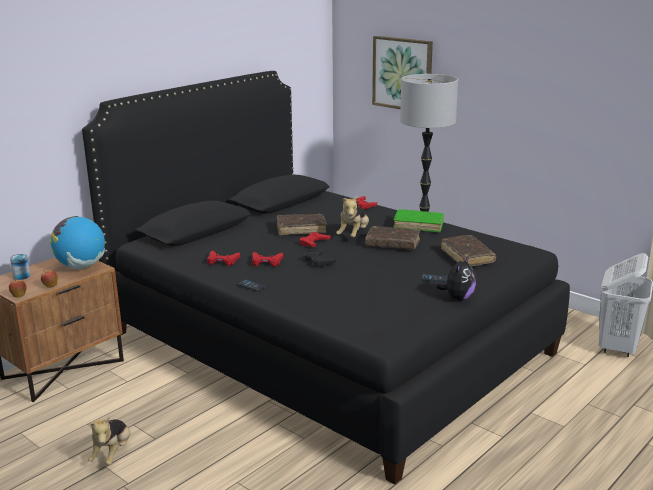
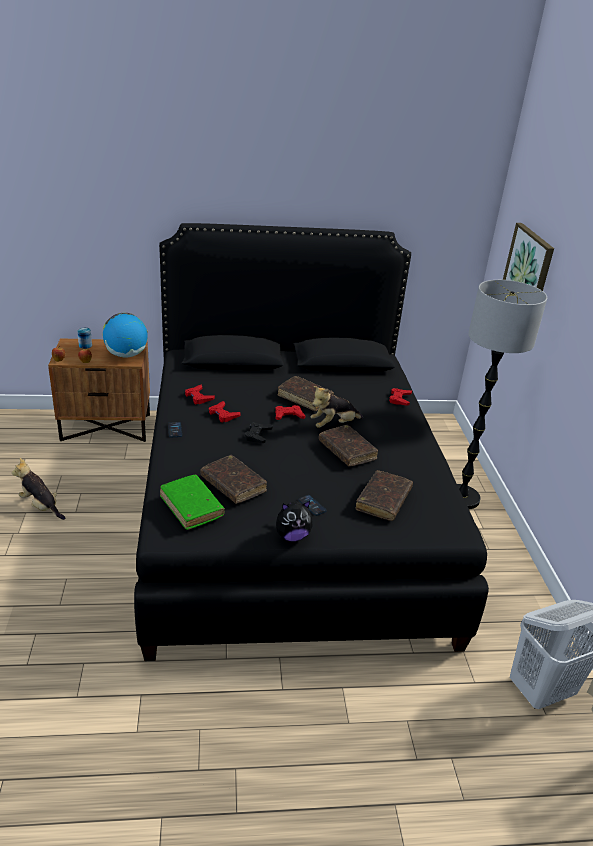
camera: 40 degrees right, 10 degrees up
plush toy [88,417,131,465] -> plush toy turned 75 degrees clockwise [12,458,65,520]
green book [393,209,444,232] -> green book moved to [160,475,225,530]
none -> brown book [200,455,267,504]

